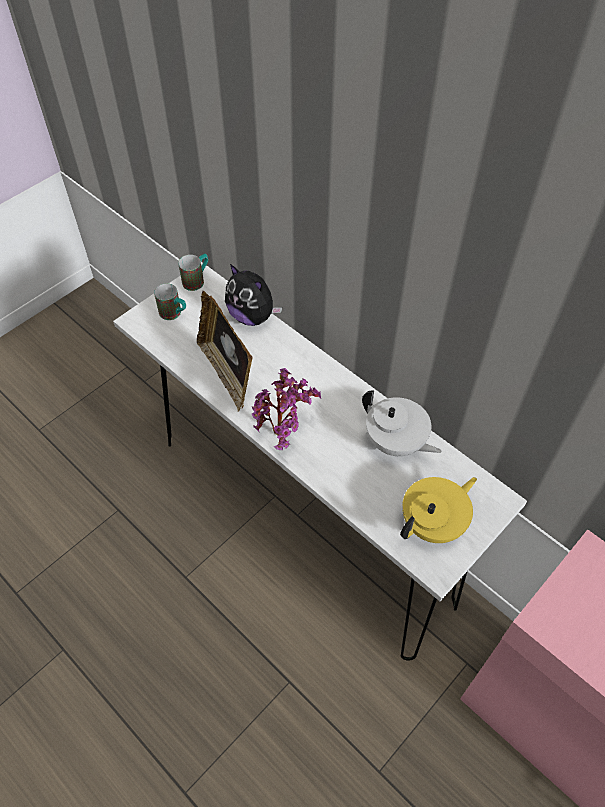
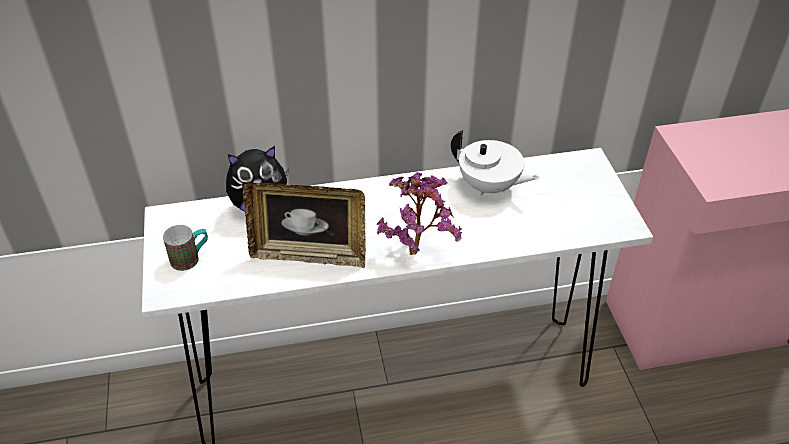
camera: 55 degrees left, 10 degrees down
mug [178,254,208,291] -> none
white teapot [362,391,441,456] -> white teapot turned 45 degrees clockwise [451,130,539,196]
yellow teapot [400,477,477,543] -> none

